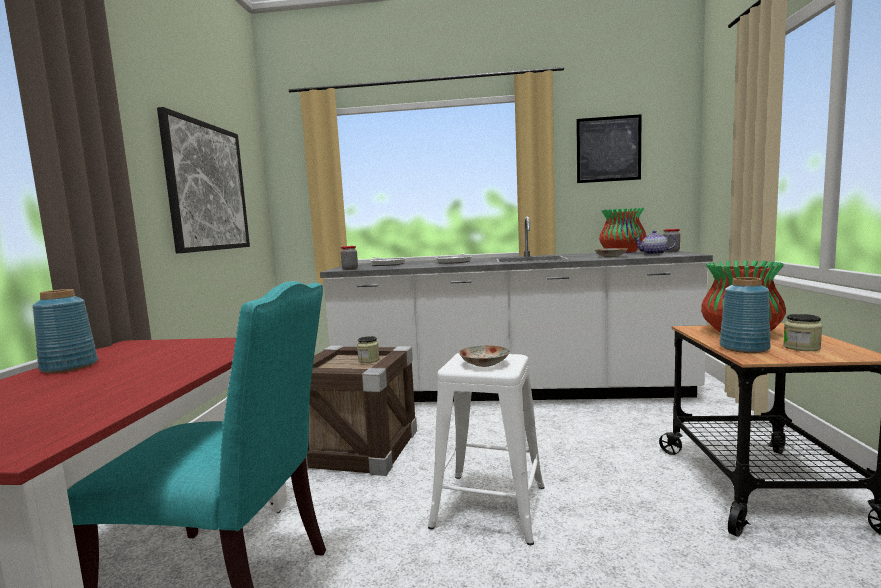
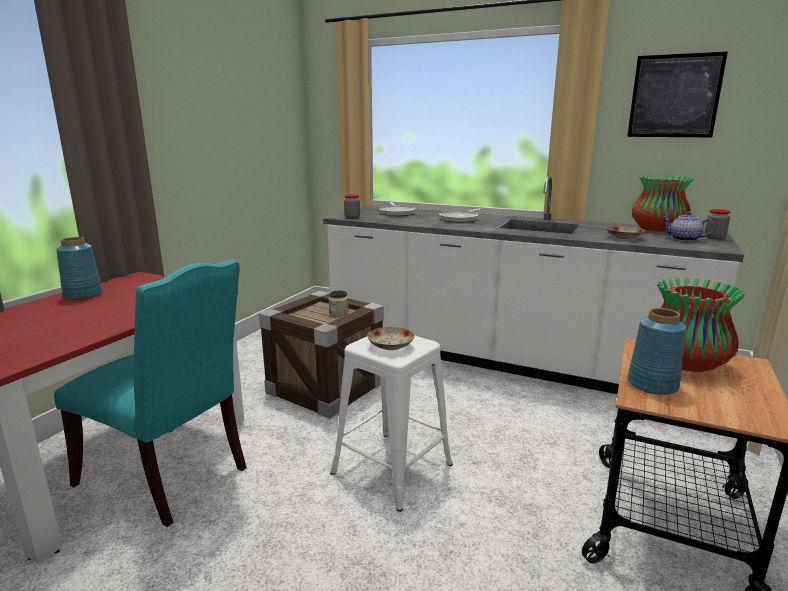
camera: 20 degrees right, 10 degrees up
picture [157,107,250,253] -> none
jar [783,314,822,351] -> none

